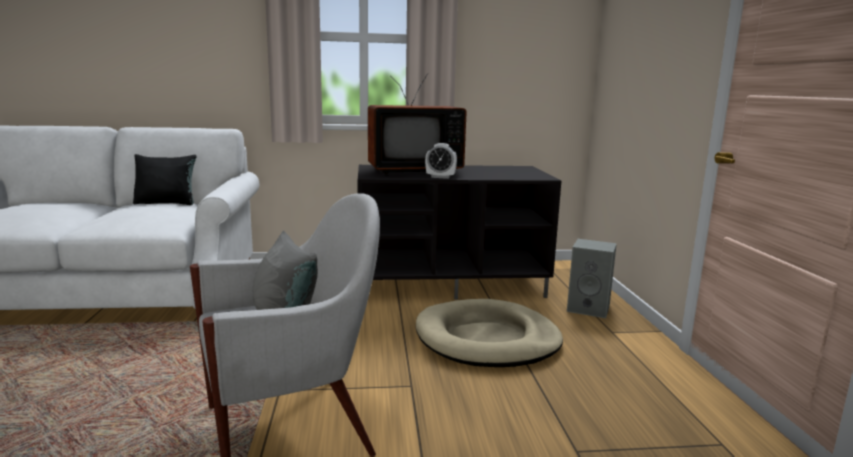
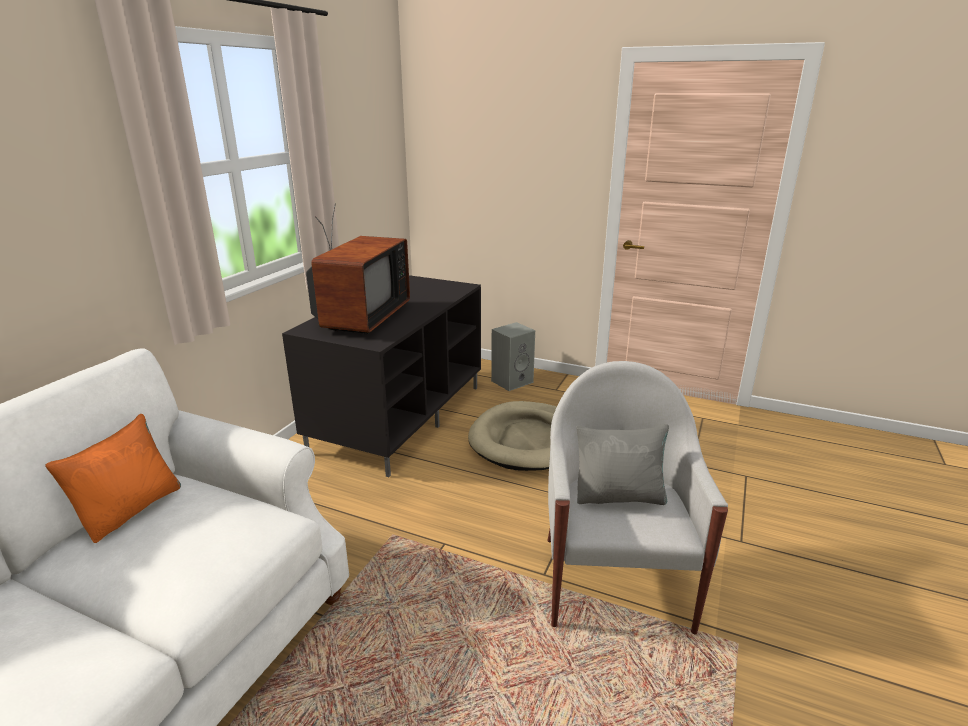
camera: 60 degrees left, 10 degrees up
black pillow [133,154,197,205] -> orange pillow [45,414,181,543]
alarm clock [425,143,457,179] -> none

